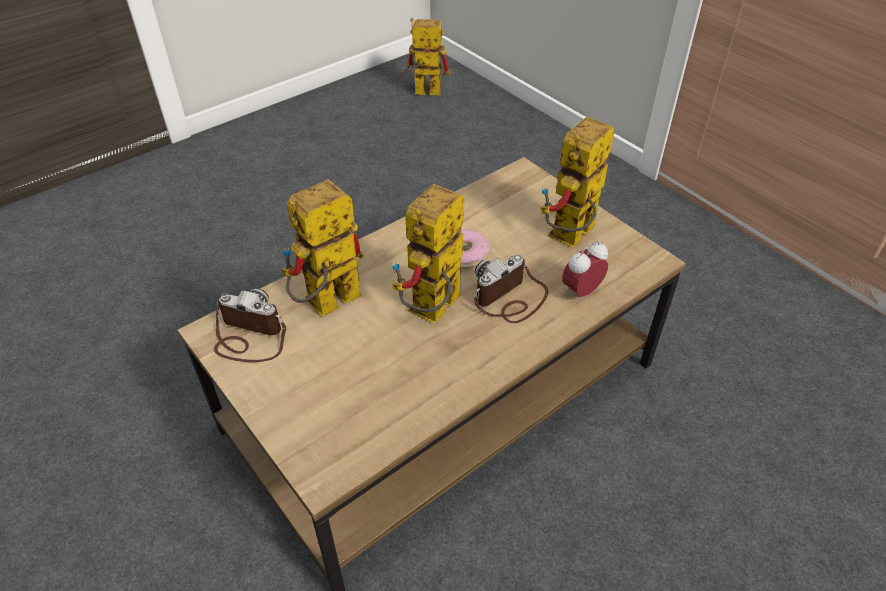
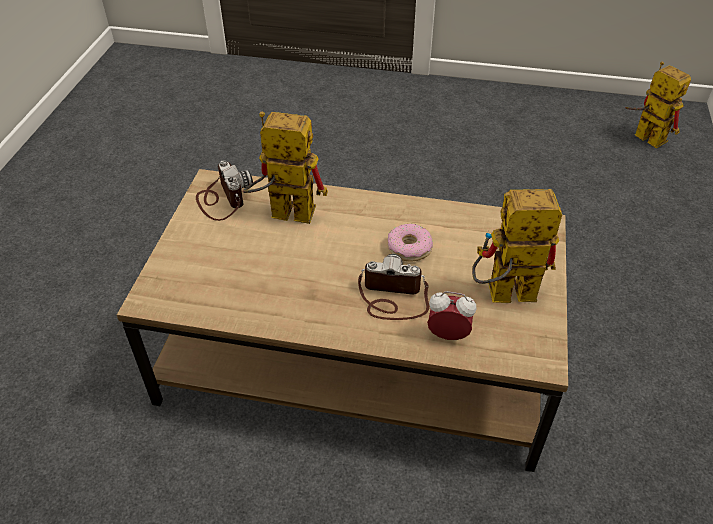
camera: 50 degrees right, 0 degrees up
toy robot [392,184,464,324] -> none

